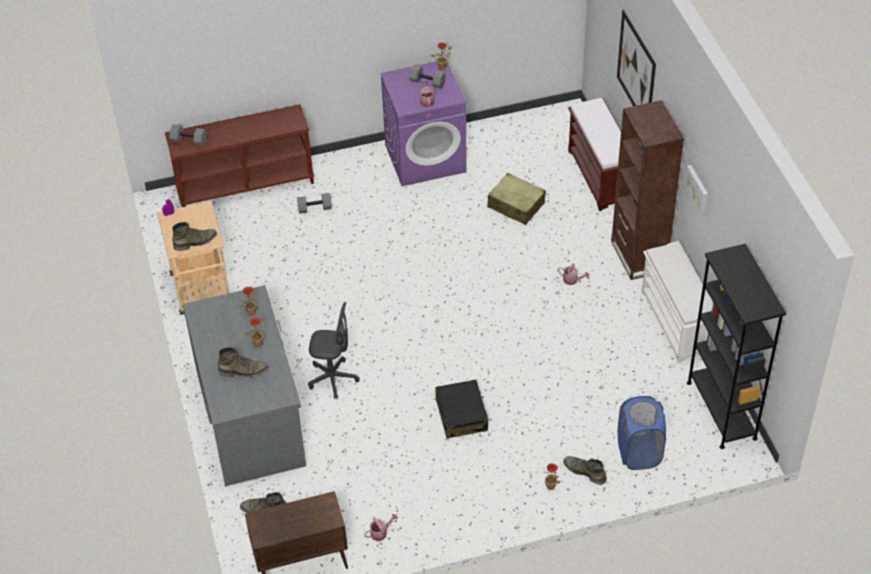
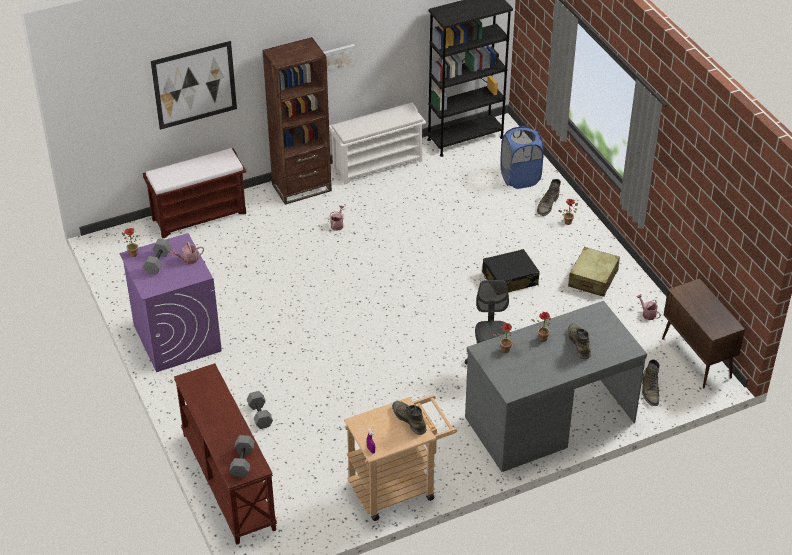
camera: 100 degrees left, 5 degrees down
beige suitcase [487,173,546,225] -> beige suitcase moved to [568,247,620,297]

